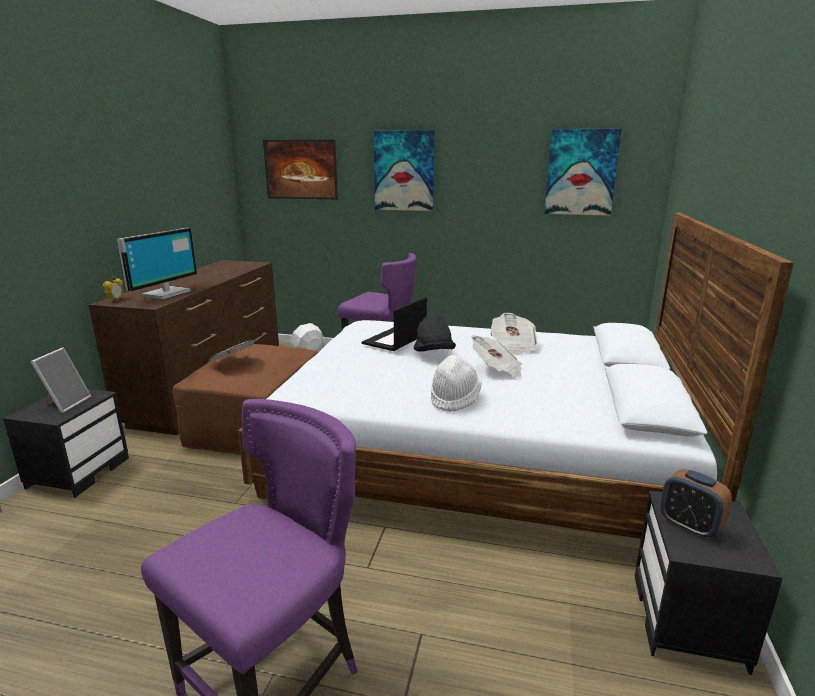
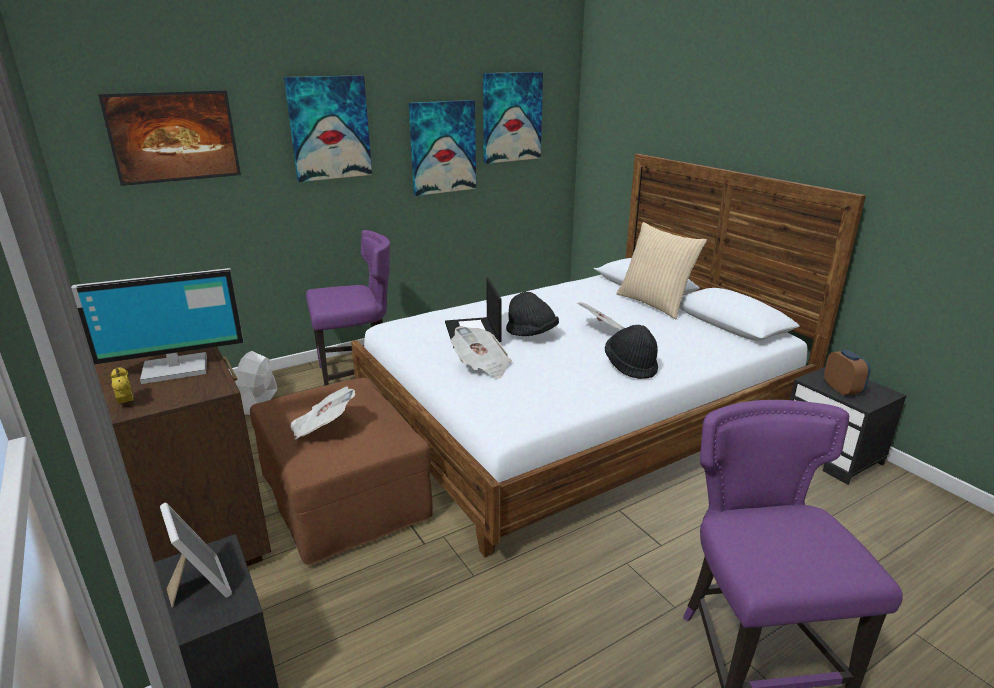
camera: 45 degrees left, 5 degrees up
monitor [117,228,197,299] -> monitor turned 90 degrees clockwise [71,268,244,384]
white hat [431,355,482,412] -> black hat [605,325,658,379]
newspaper [490,313,537,355] -> newspaper moved to [451,326,512,378]
alarm clock [660,469,732,538] -> alarm clock turned 105 degrees counterclockwise [824,350,870,396]
none -> picture [409,100,476,196]
none -> beige pillow [616,222,707,319]

